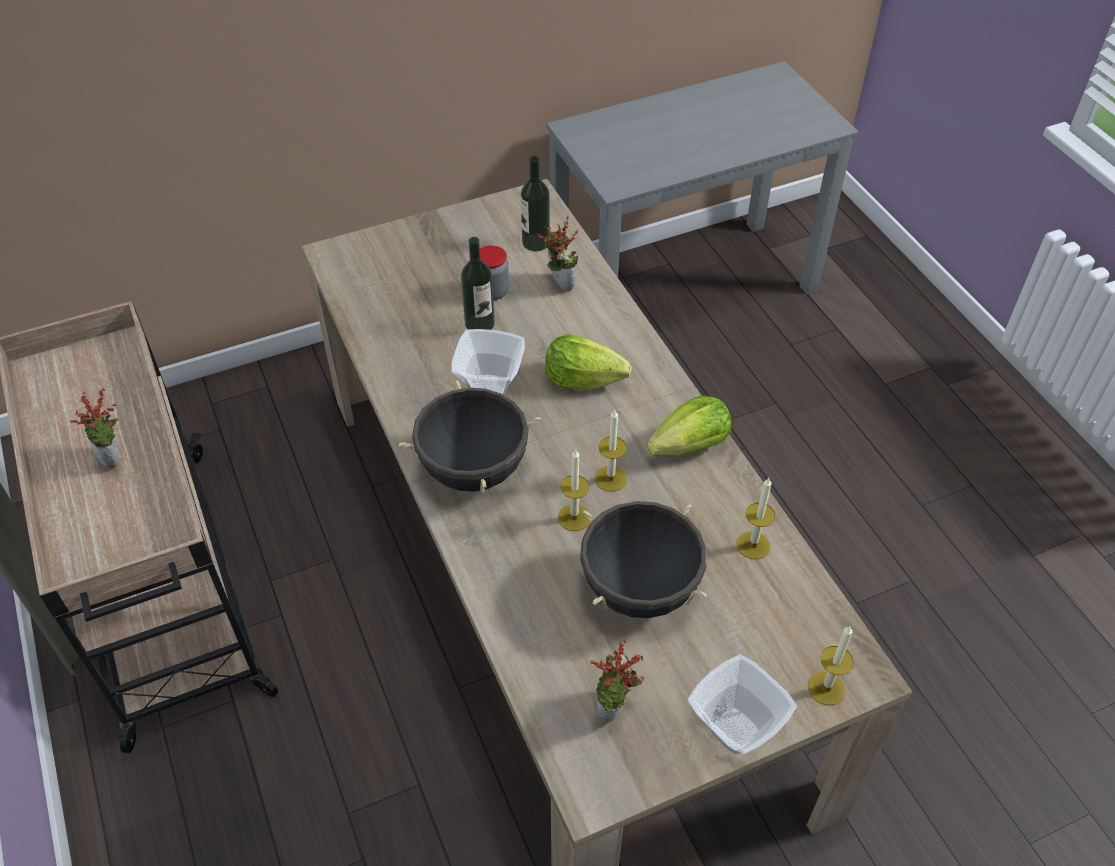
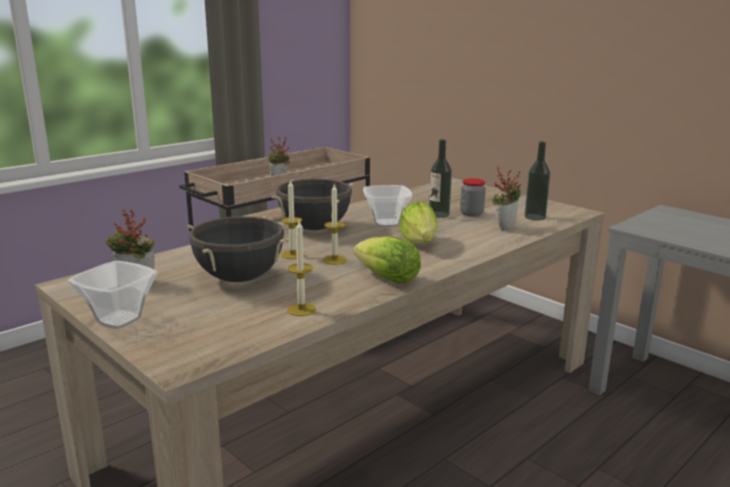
camera: 70 degrees right, 30 degrees down
candle [808,626,854,705] -> none

